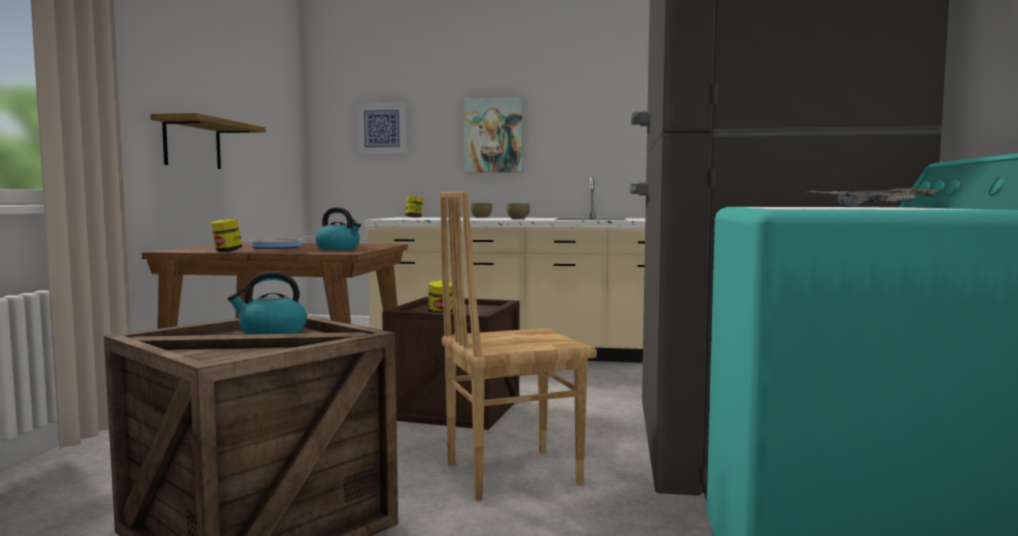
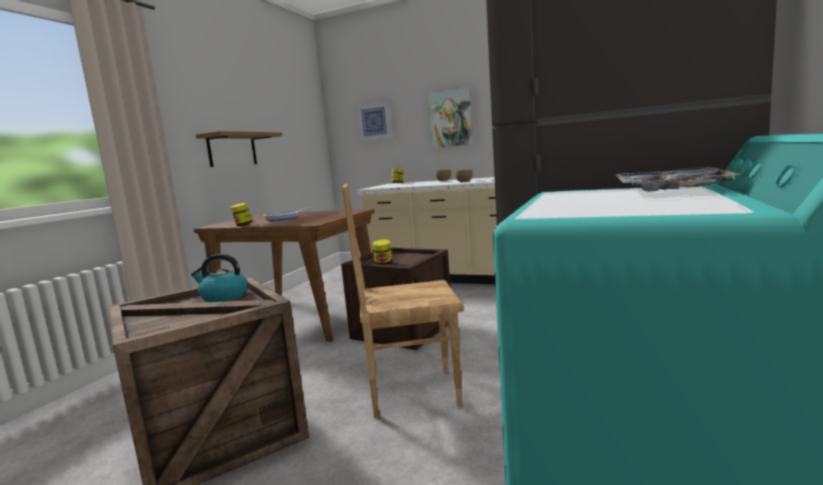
camera: 15 degrees right, 5 degrees up
kettle [315,207,361,250] -> none

